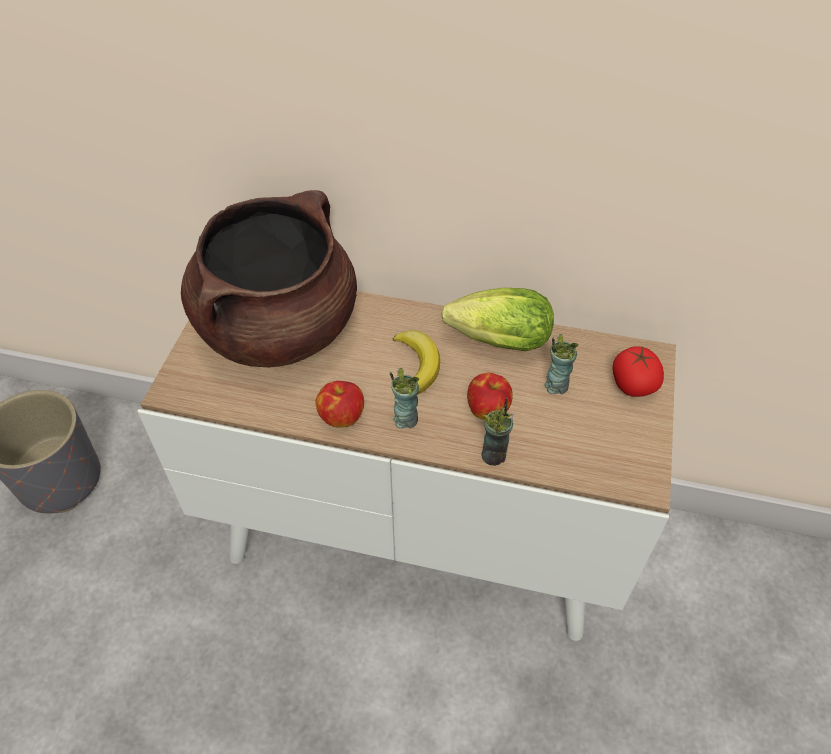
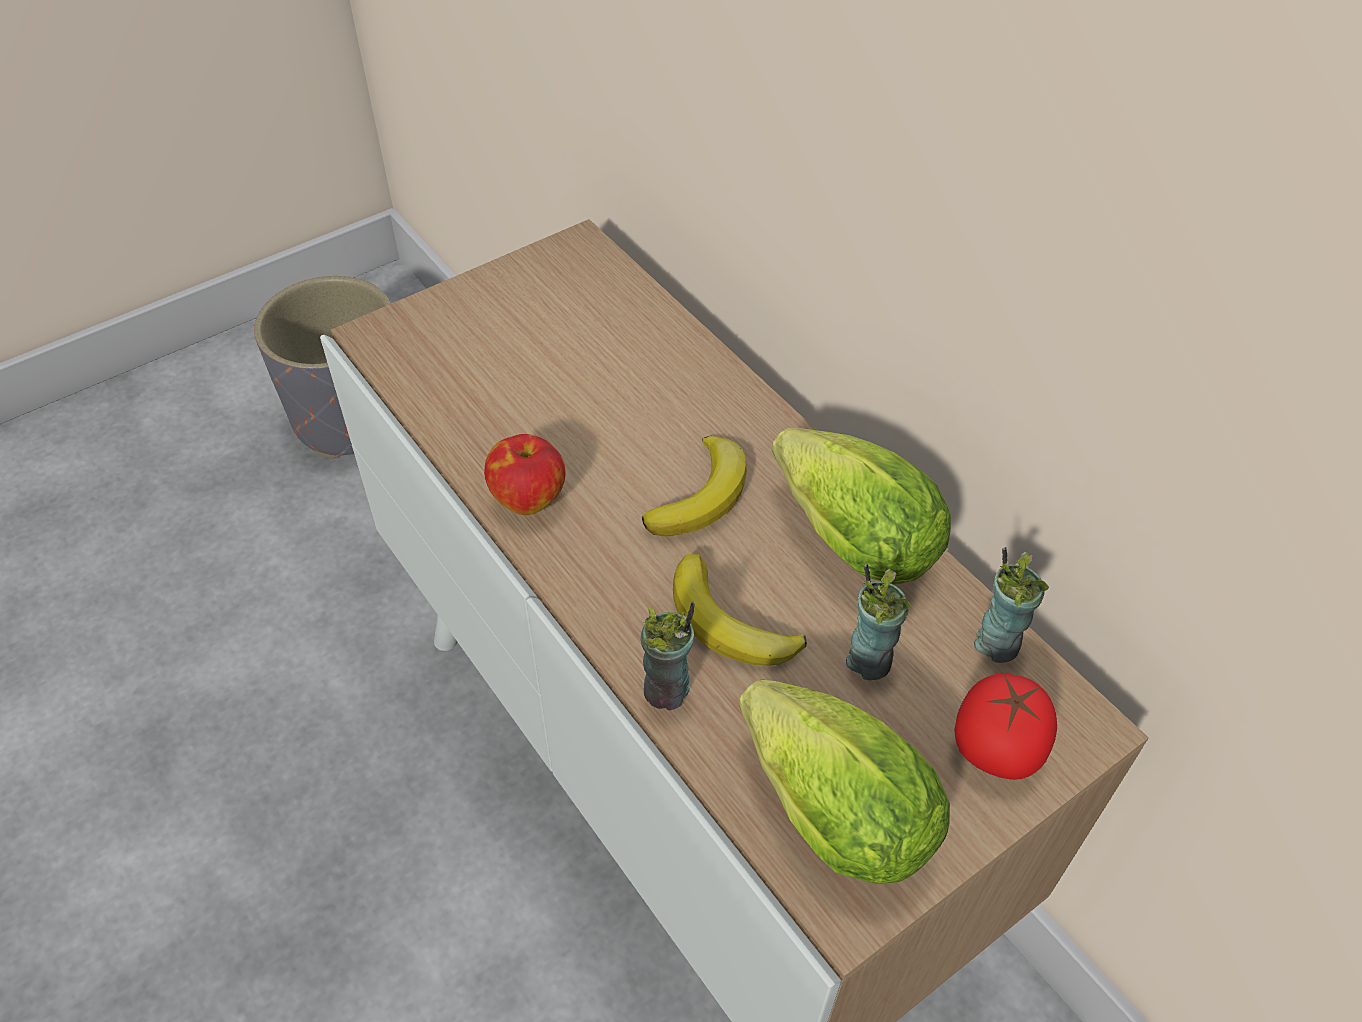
camera: 40 degrees right, 0 degrees up
brown cooking pot [181,190,357,367] -> none
cup [390,368,419,429] -> cup moved to [974,547,1049,663]
apple [467,372,513,420] -> banana [673,554,807,666]
none -> lettuce [739,680,950,884]

